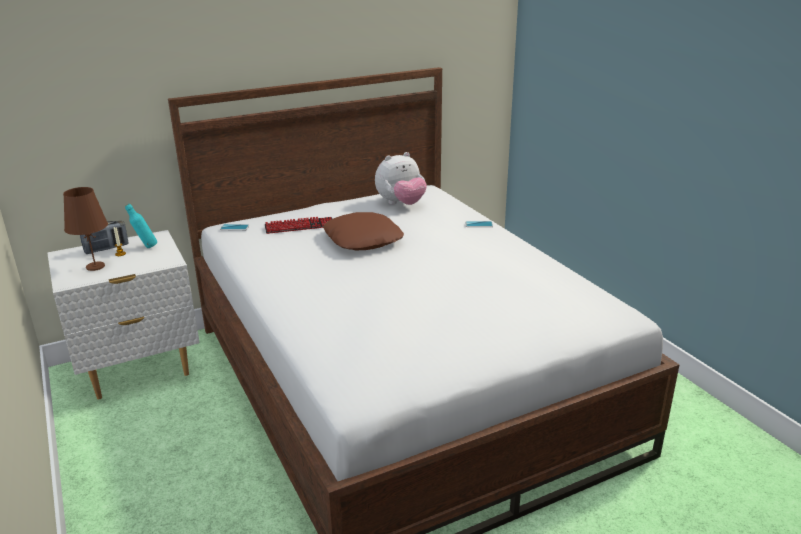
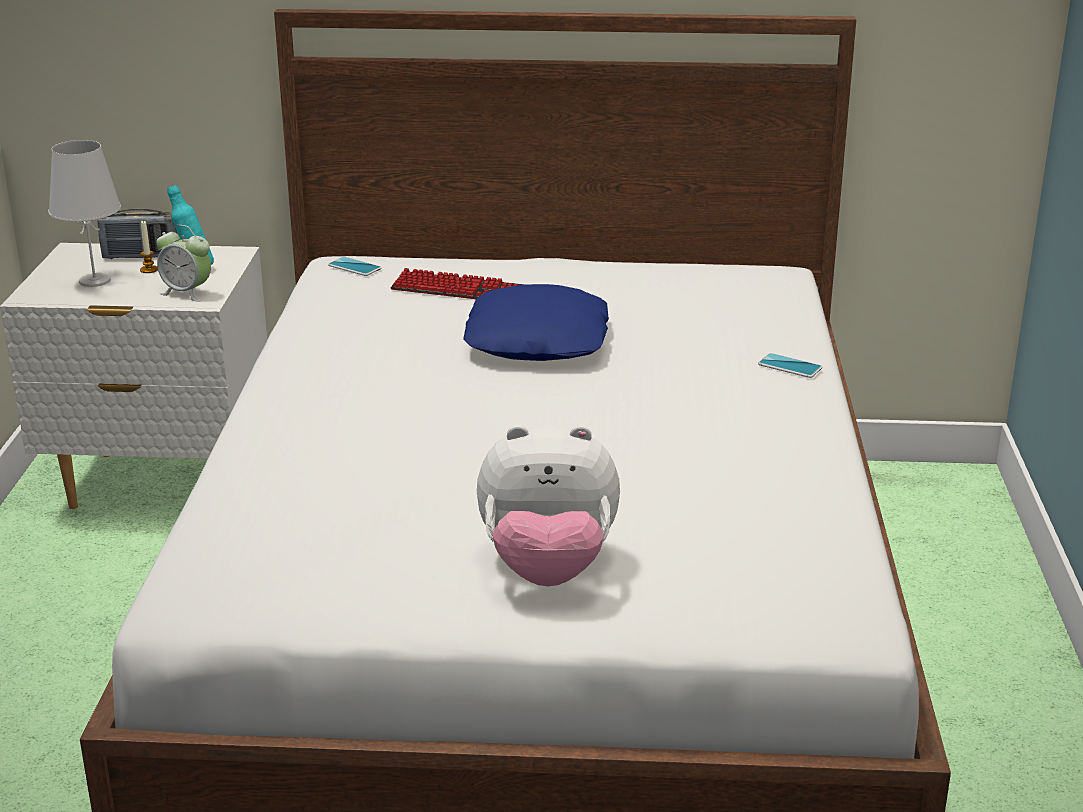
camera: 30 degrees right, 0 degrees up
brown table lamp [63,187,108,271] -> white table lamp [48,140,121,287]
brown pillow [323,212,404,250] -> blue pillow [463,284,609,361]
plush toy [375,152,427,205] -> plush toy moved to [477,425,620,586]
none -> alarm clock [157,225,211,302]

